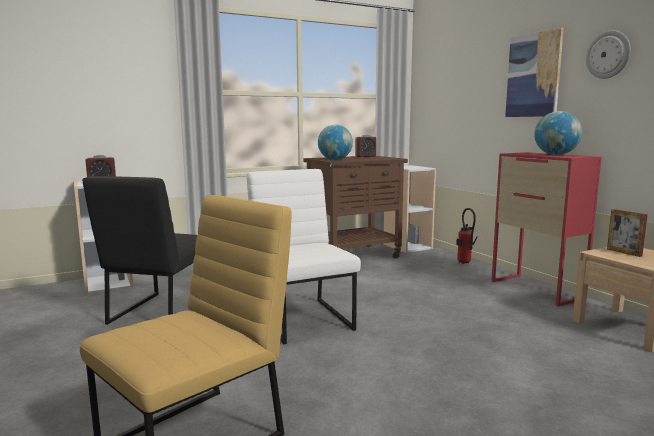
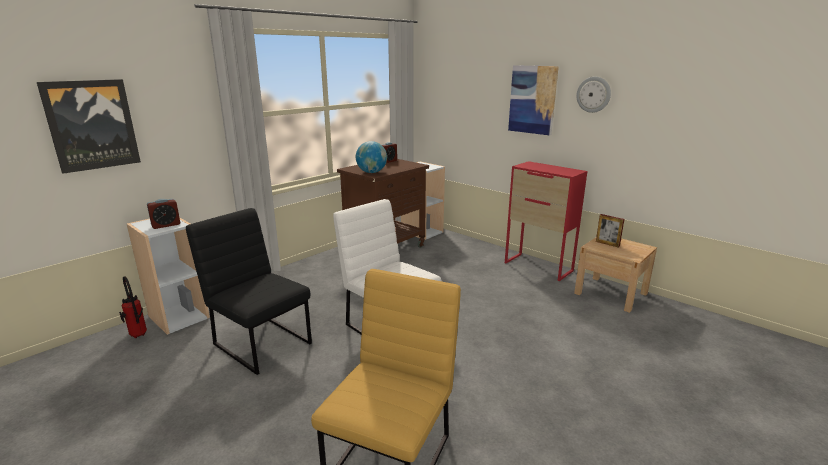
camera: 20 degrees left, 10 degrees up
black chair [83,176,198,325] -> black chair turned 135 degrees clockwise [186,208,312,375]
fire extinguisher [456,208,477,264] -> fire extinguisher moved to [119,276,147,338]
globe [534,111,582,155] -> none
none -> picture [37,79,141,174]

